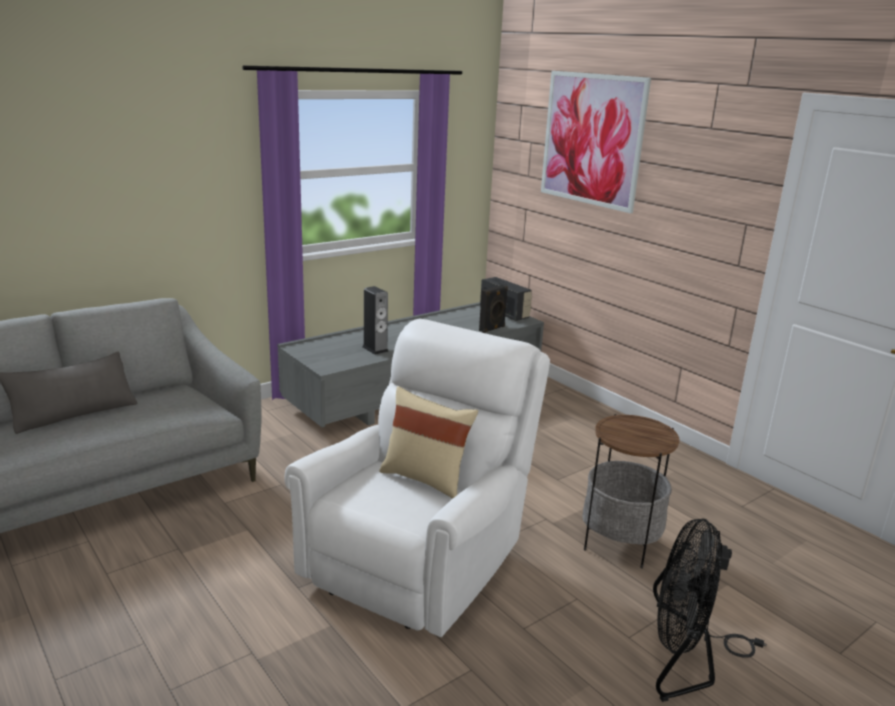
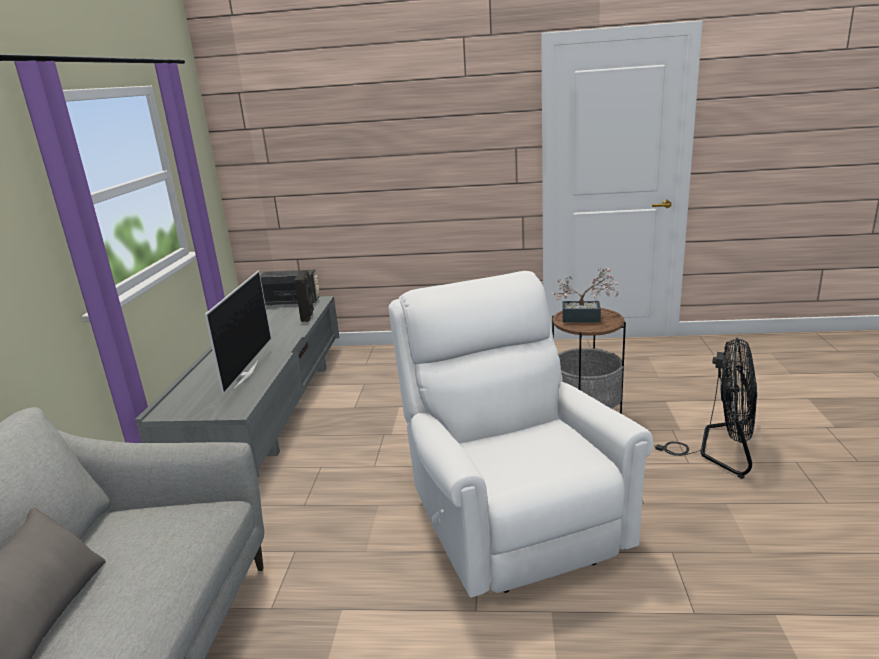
camera: 45 degrees left, 0 degrees up
speaker [362,286,389,355] -> television [205,271,271,395]
beige pillow [379,386,478,499] -> none
picture [541,71,651,213] -> none
black fan [653,518,767,702] -> black fan turned 120 degrees counterclockwise [655,338,757,479]
none -> potted plant [551,268,619,322]

